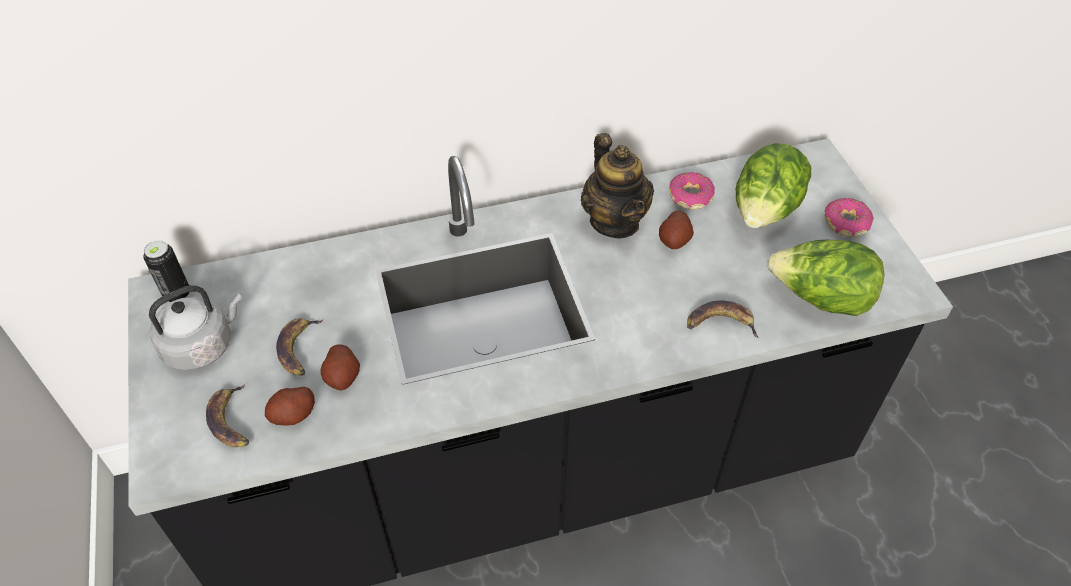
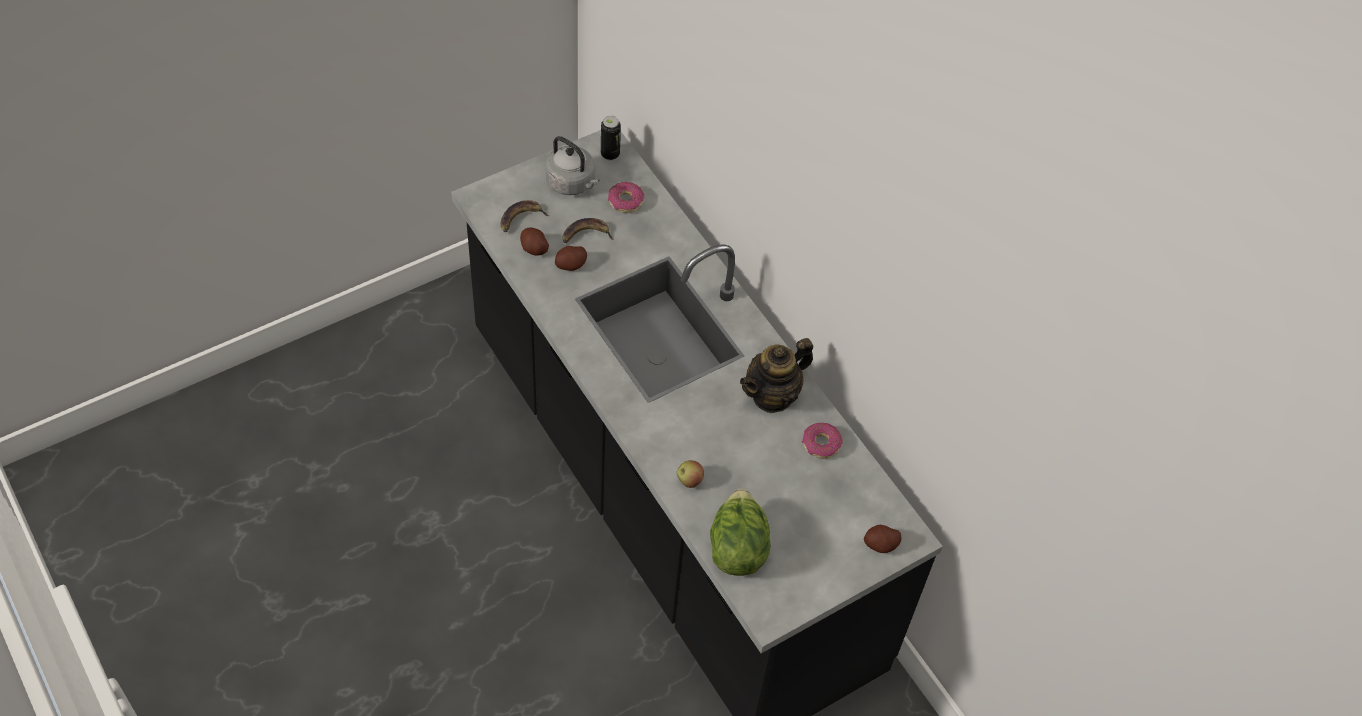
camera: 70 degrees right, 5 degrees up
potato [659,211,694,249] -> potato moved to [864,525,902,553]
banana [687,300,759,338] -> apple [676,460,704,488]
lettuce [736,143,811,228] -> none
donut [825,198,874,237] -> donut moved to [608,182,645,213]

